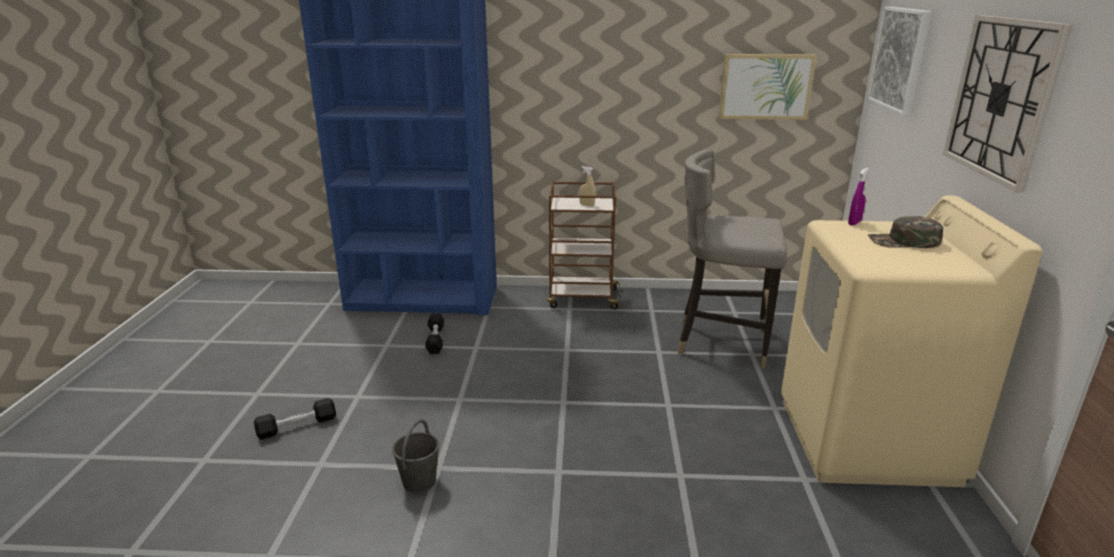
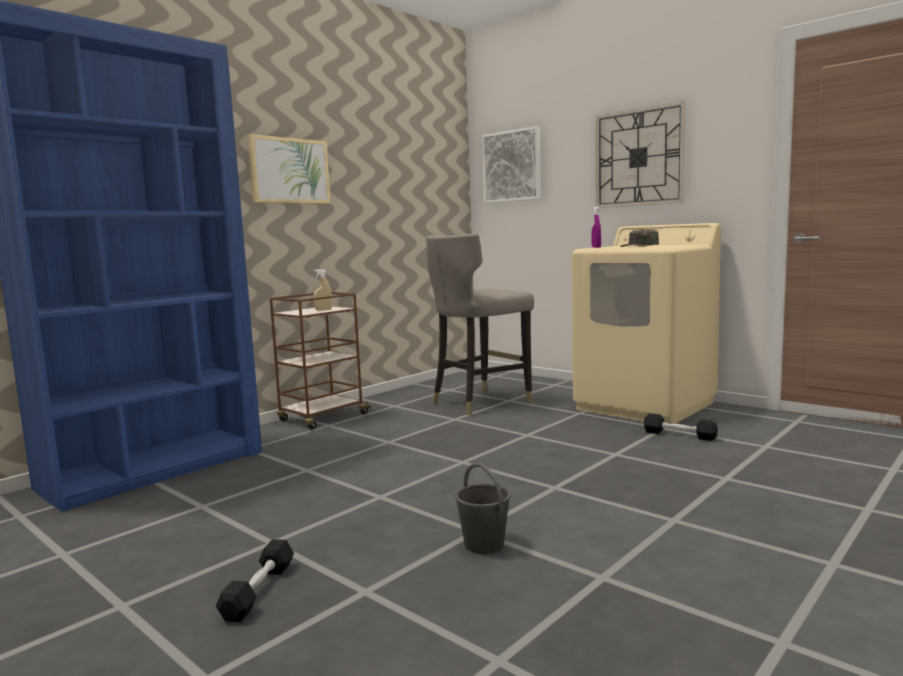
camera: 50 degrees left, 15 degrees down
black dumbbell [425,313,444,354] -> black dumbbell moved to [644,413,718,441]
picture [719,54,817,120] -> picture moved to [247,134,331,204]

